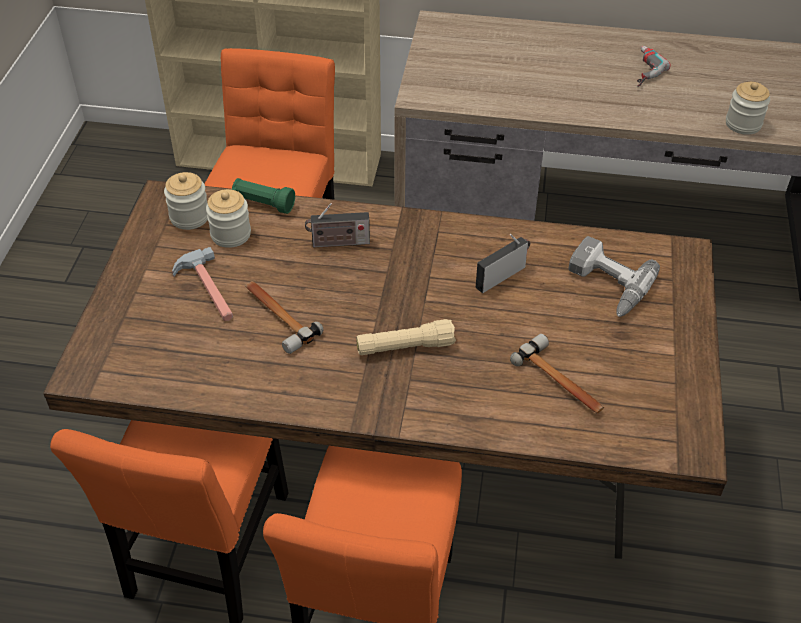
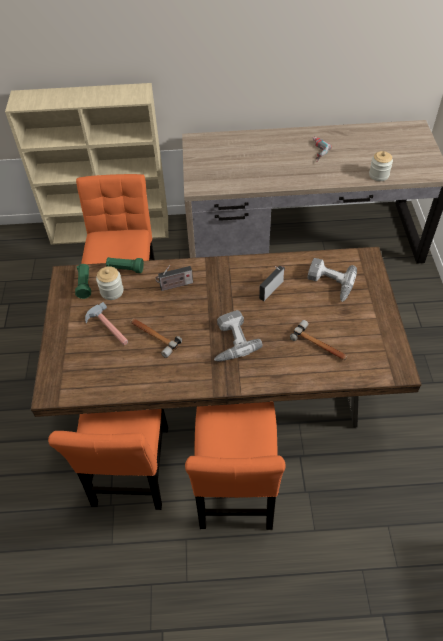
camera: 10 degrees left, 5 degrees up
jar [164,172,208,230] -> green flashlight [75,264,91,299]
beige flashlight [356,319,456,355] -> power drill [214,310,262,361]

